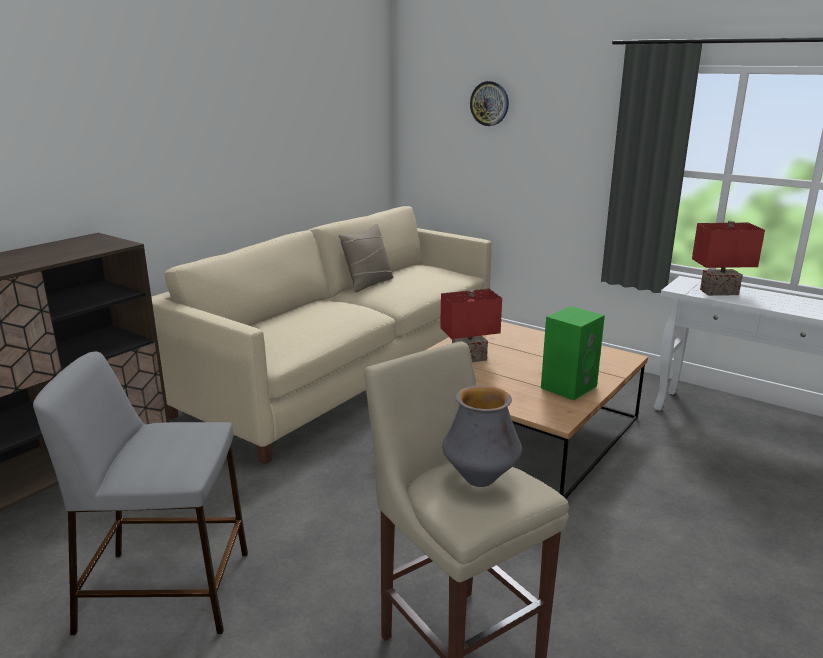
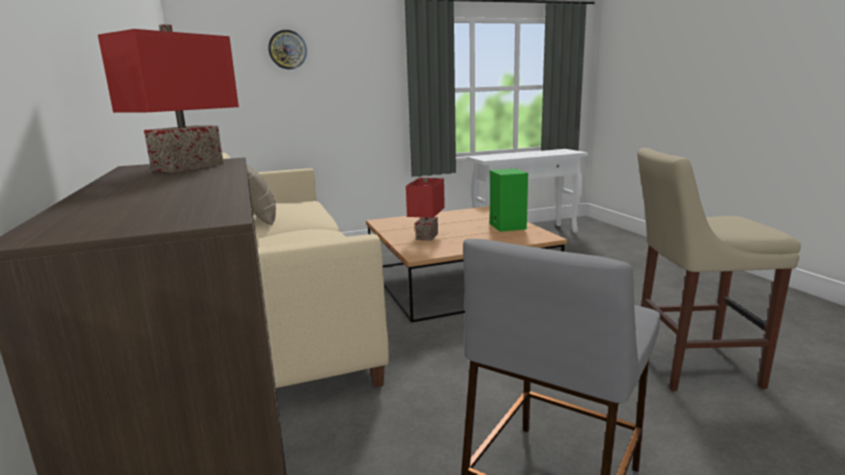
camera: 55 degrees left, 5 degrees down
vase [442,385,522,487] -> none
red table lamp [692,221,765,296] -> red table lamp moved to [98,24,239,173]

